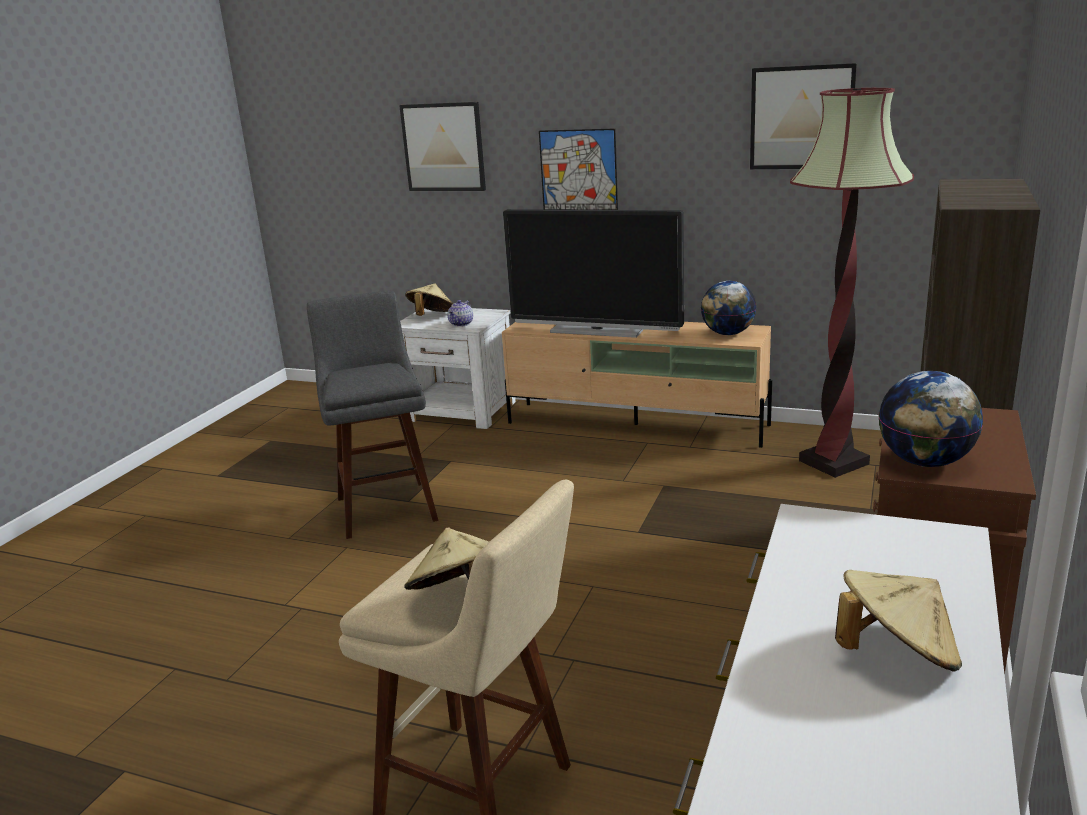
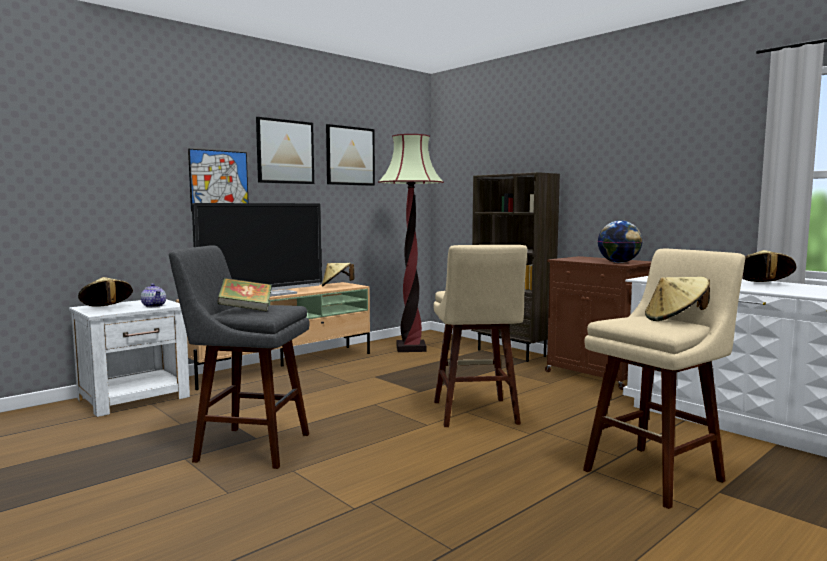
camera: 65 degrees left, 15 degrees down
picture [399,102,486,191] -> picture moved to [256,117,314,184]
globe [701,281,757,335] -> beige hat [322,263,354,286]
none -> book [217,278,272,311]
none -> beige stool [434,245,527,427]

